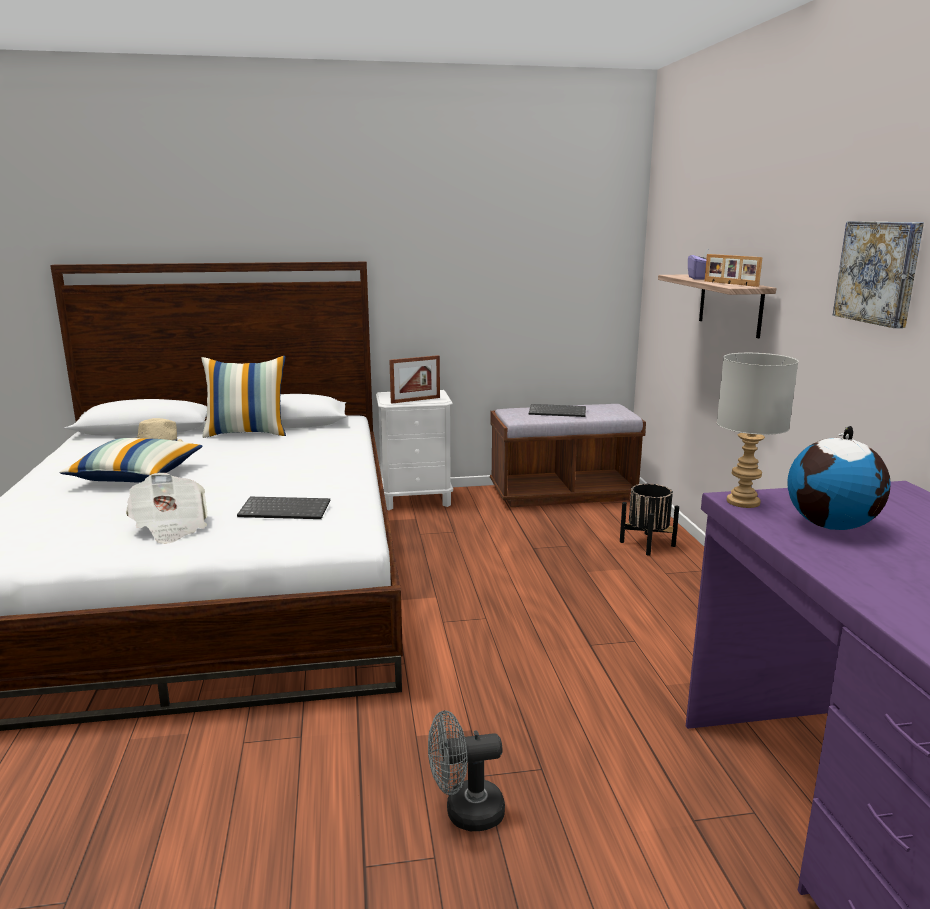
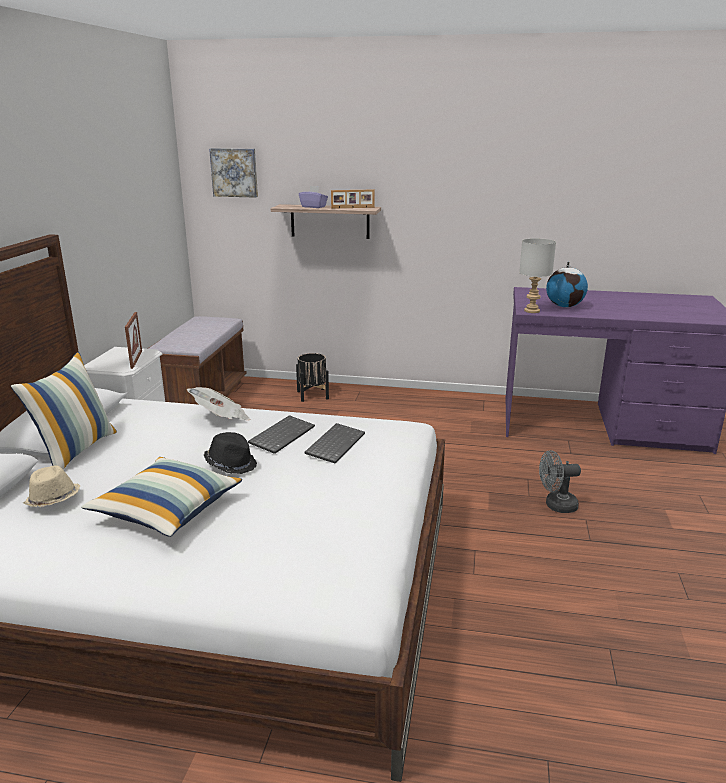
camera: 70 degrees left, 5 degrees up
newspaper [126,473,208,544] -> newspaper moved to [187,387,251,420]
grey fan [428,710,505,831] -> grey fan turned 75 degrees clockwise [539,450,581,513]
keyboard [529,404,586,417] -> keyboard moved to [248,415,315,454]
picture [833,221,924,328] -> picture moved to [209,148,258,198]
none -> black hat [204,432,257,474]

